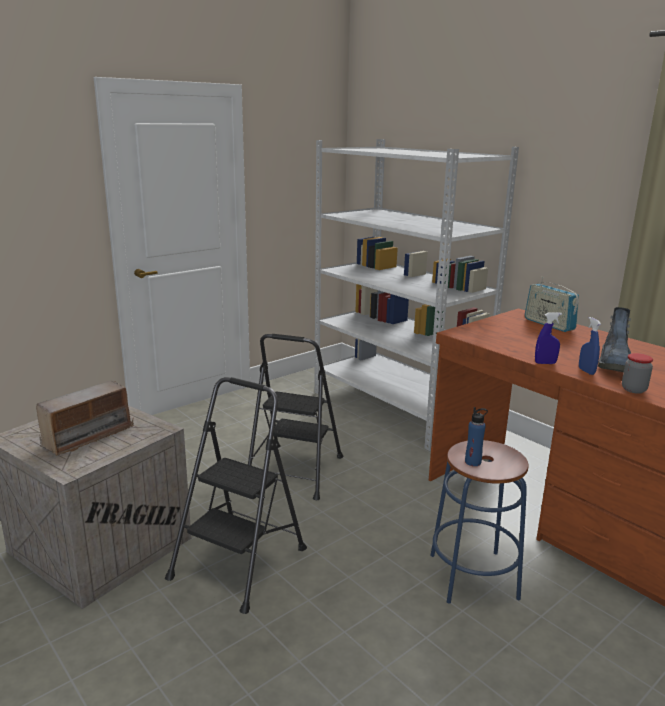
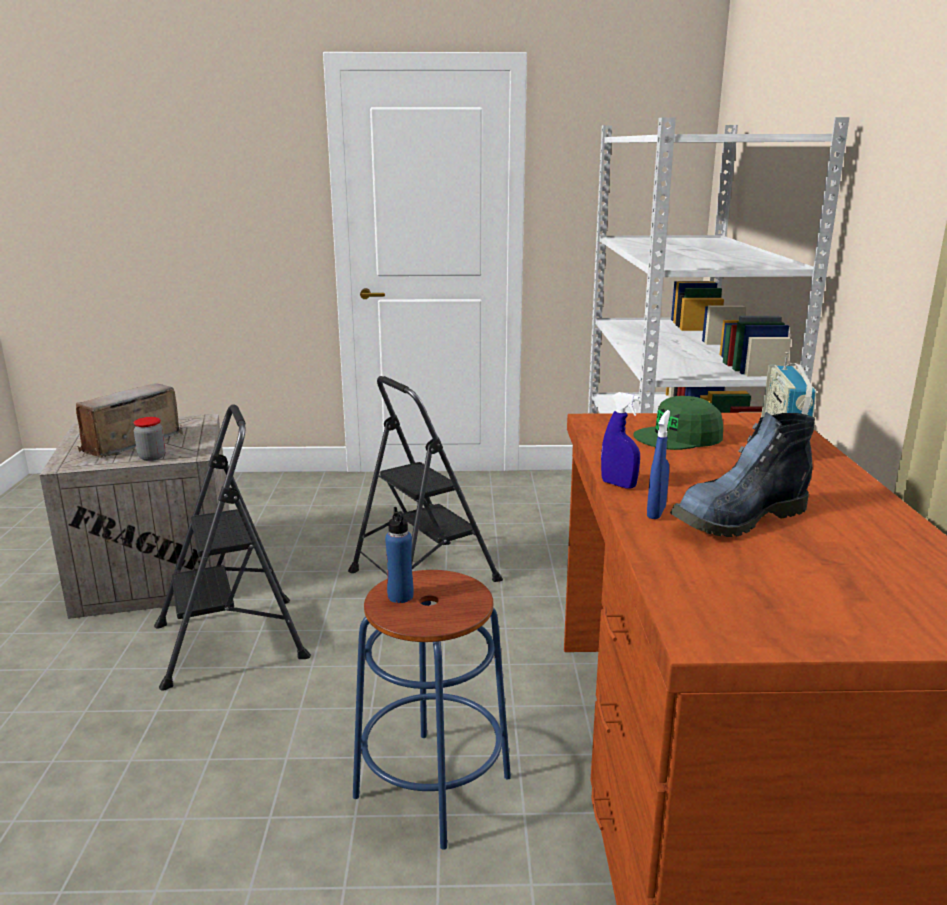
camera: 40 degrees right, 0 degrees up
radio [36,381,134,456] -> radio turned 135 degrees clockwise [76,383,183,458]
jar [622,353,653,394] -> jar moved to [133,417,166,461]
none -> green cap [633,396,723,450]

